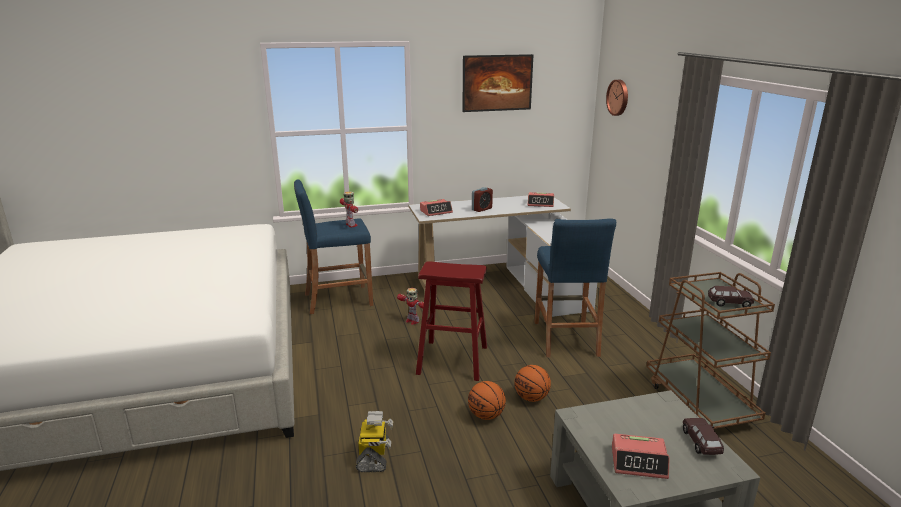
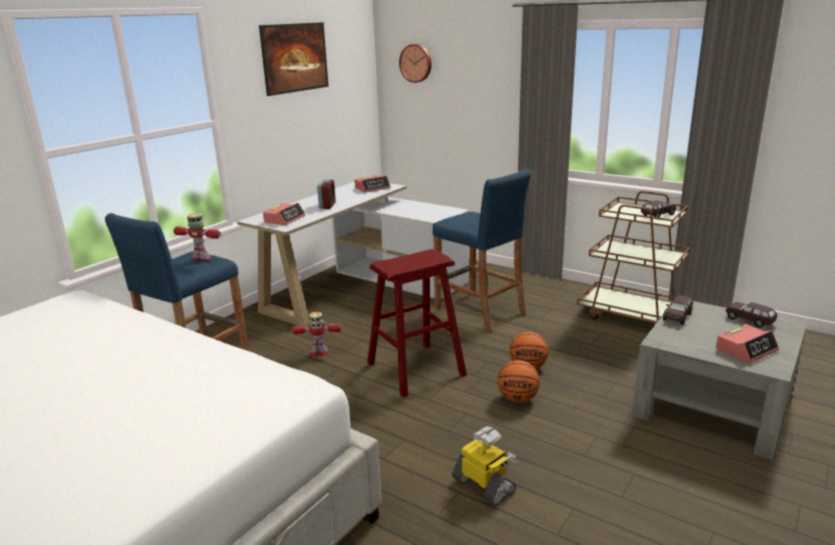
camera: 40 degrees left, 0 degrees up
none -> brown toy car [663,295,693,325]

